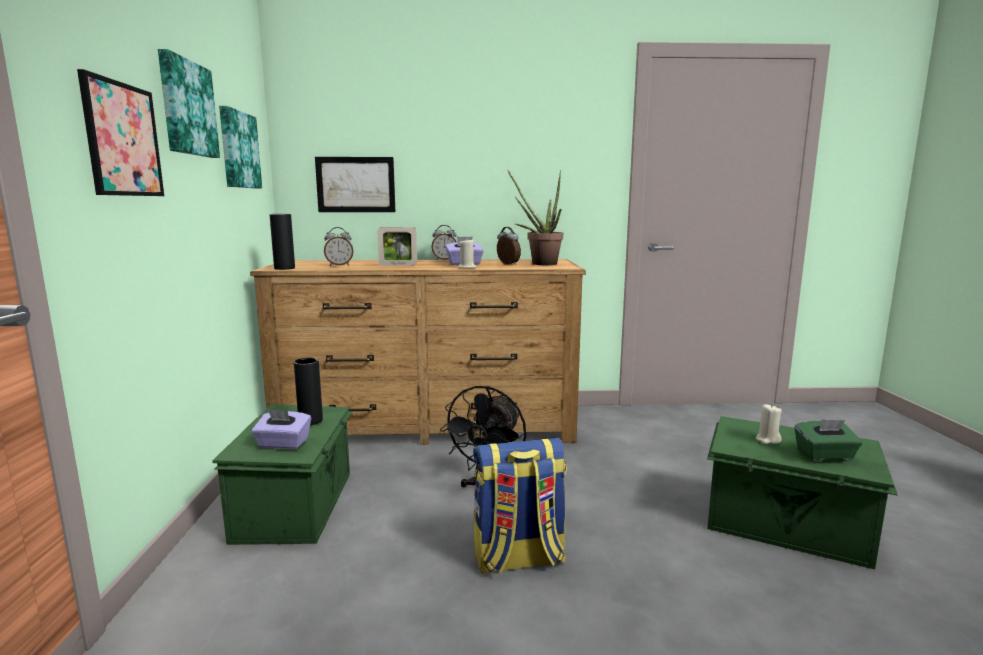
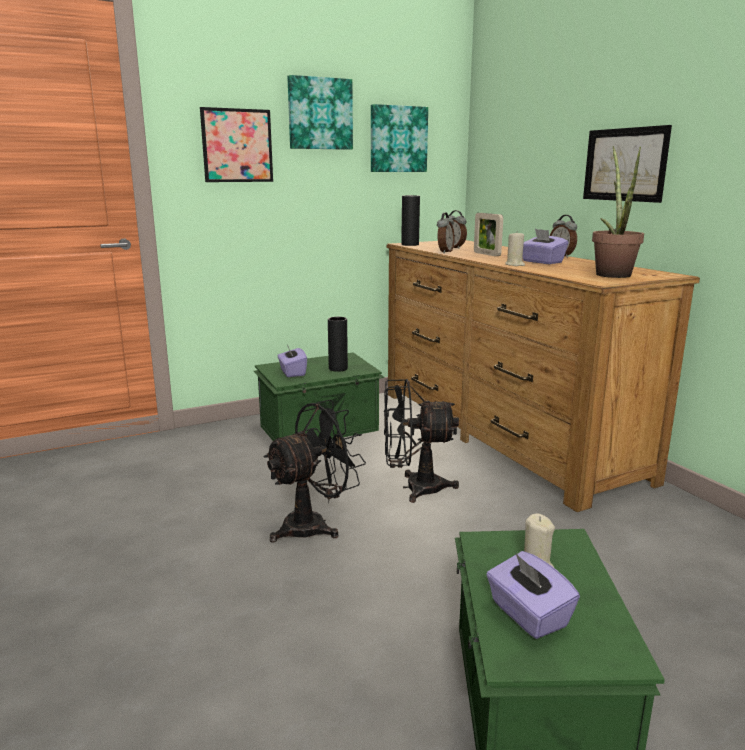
camera: 65 degrees right, 5 degrees up
picture [315,157,395,212] -> picture moved to [583,125,672,203]
backpack [473,438,567,574] -> black fan [264,400,366,543]
alarm clock [497,227,521,265] -> alarm clock moved to [437,213,455,253]
green tissue box [795,419,862,460] -> purple tissue box [486,551,580,639]

